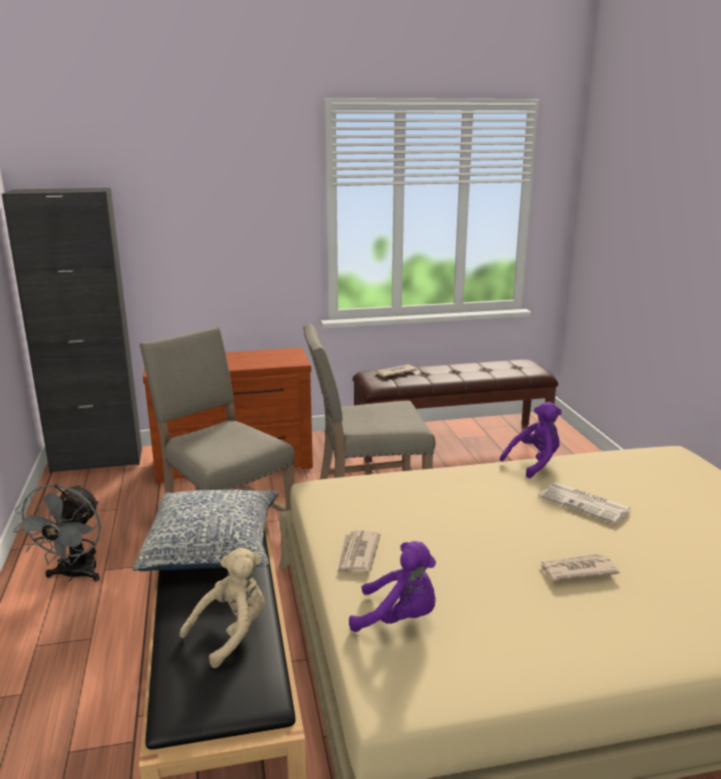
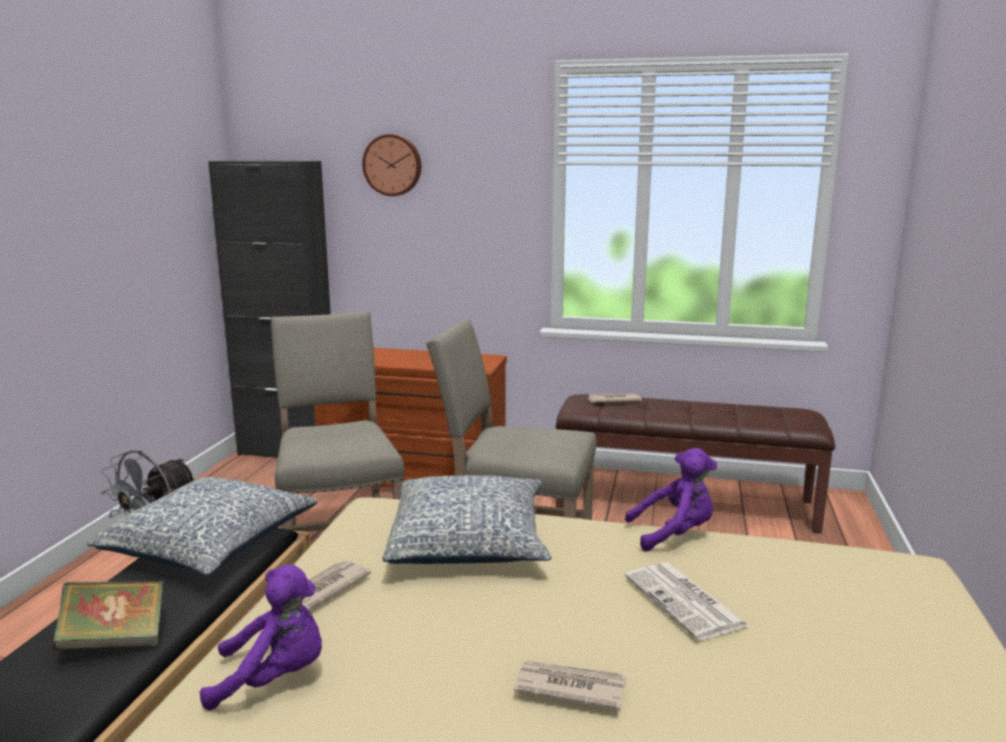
camera: 25 degrees right, 5 degrees down
beige plush toy [180,548,265,668] -> book [53,580,163,650]
purple plush toy [349,541,436,632] -> purple plush toy turned 45 degrees counterclockwise [200,564,322,711]
none -> wall clock [362,134,421,196]
none -> pillow [382,475,552,564]

